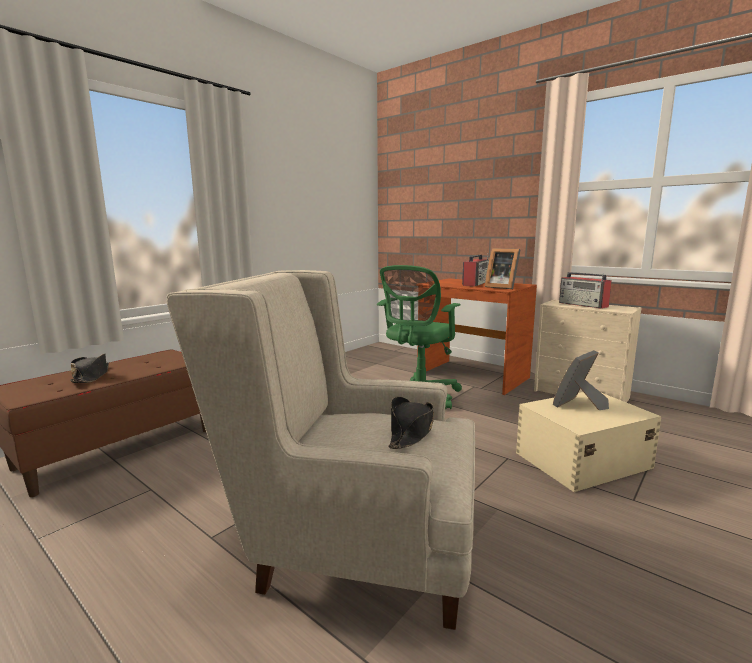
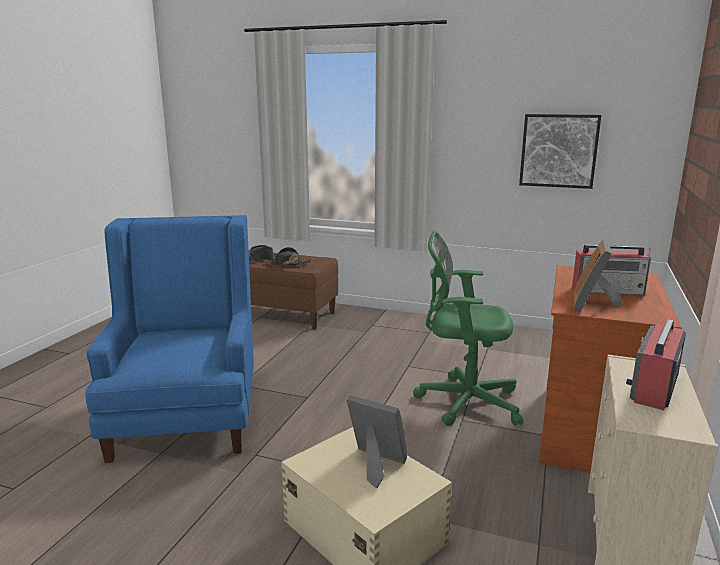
camera: 70 degrees right, 5 degrees up
beige armchair [167,270,475,630] -> blue armchair [85,215,254,463]
black hat [389,397,434,449] -> black hat moved to [264,247,311,266]
none -> picture [519,114,601,189]

